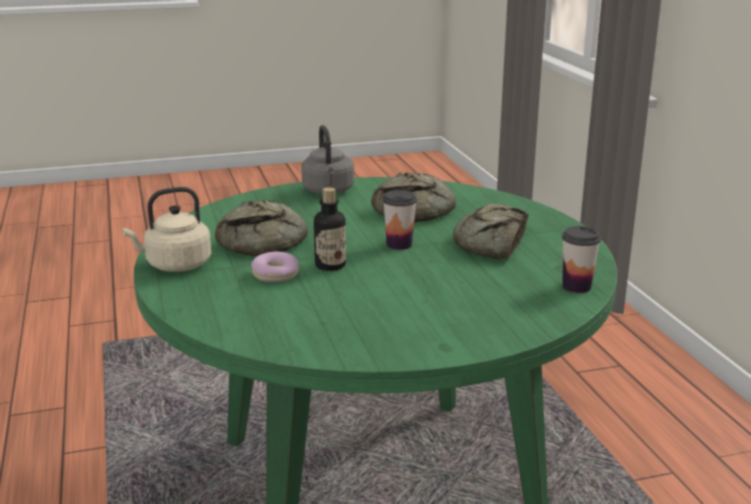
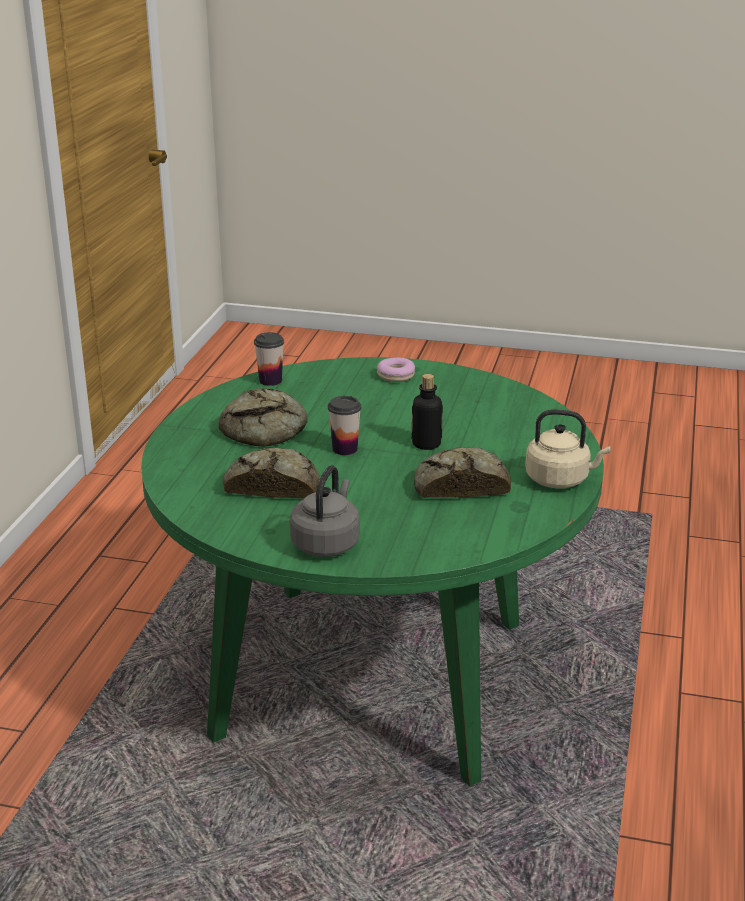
camera: 150 degrees left, 5 degrees up
donut [251,251,299,282] -> donut moved to [377,357,415,382]

